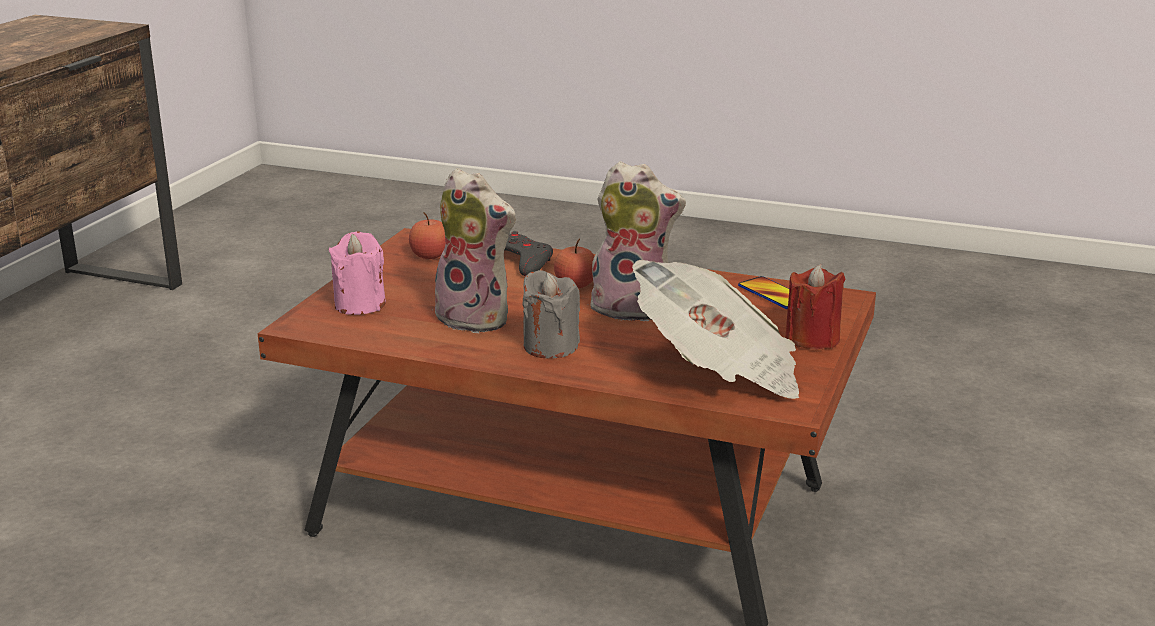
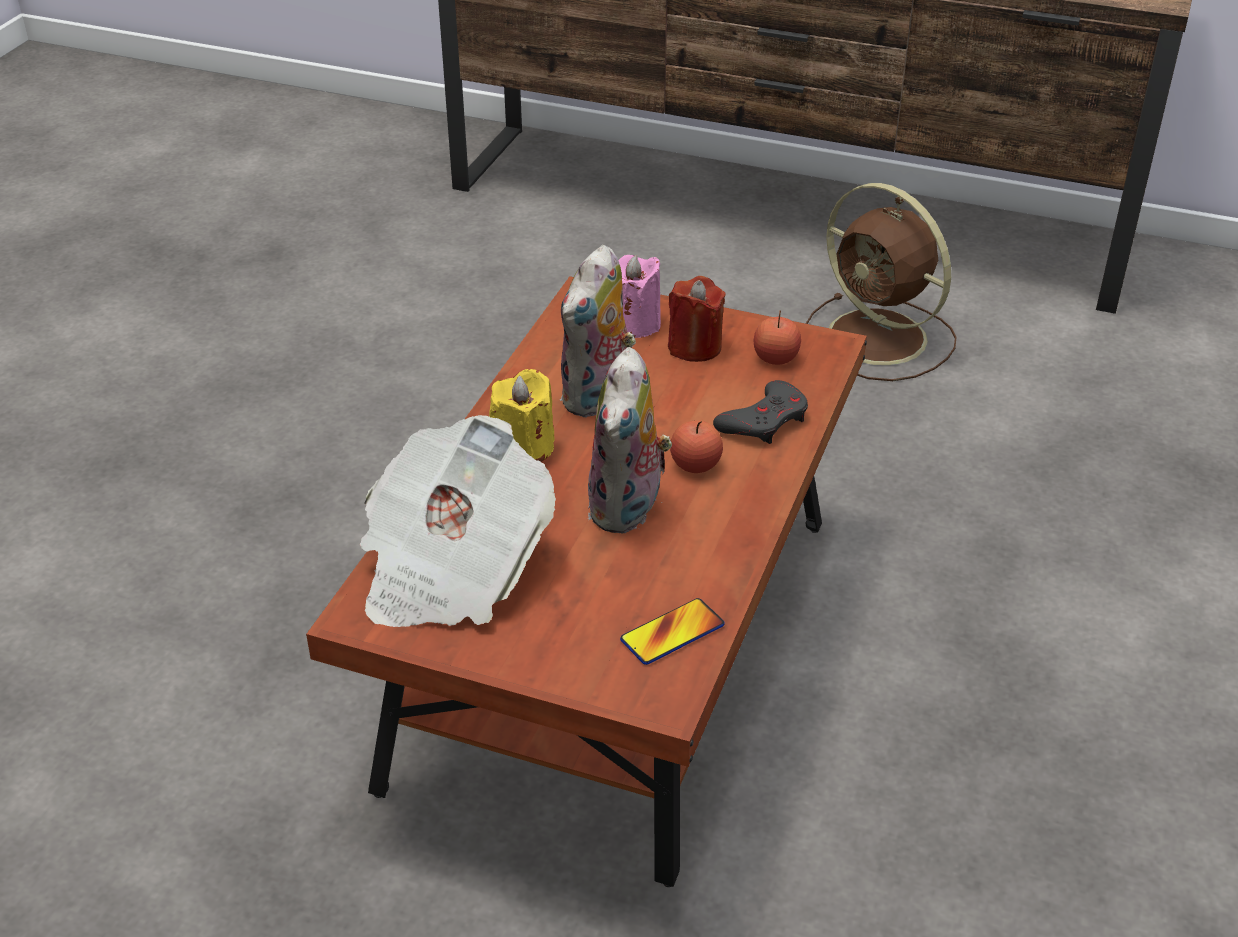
camera: 90 degrees right, 15 degrees up
grey candle [523,270,580,358] -> yellow candle [489,369,555,462]
red candle [785,264,846,350] -> red candle moved to [668,276,726,362]
none -> brown fan [806,183,957,381]

